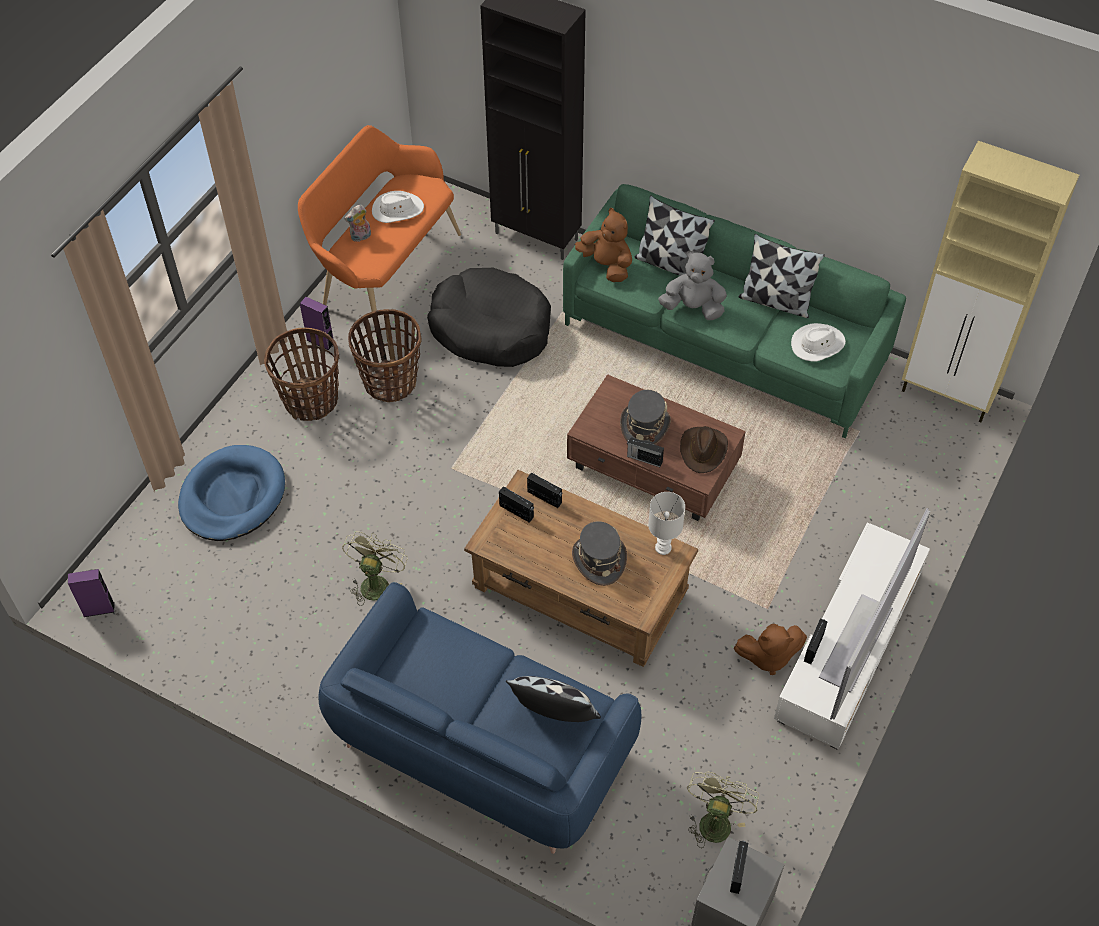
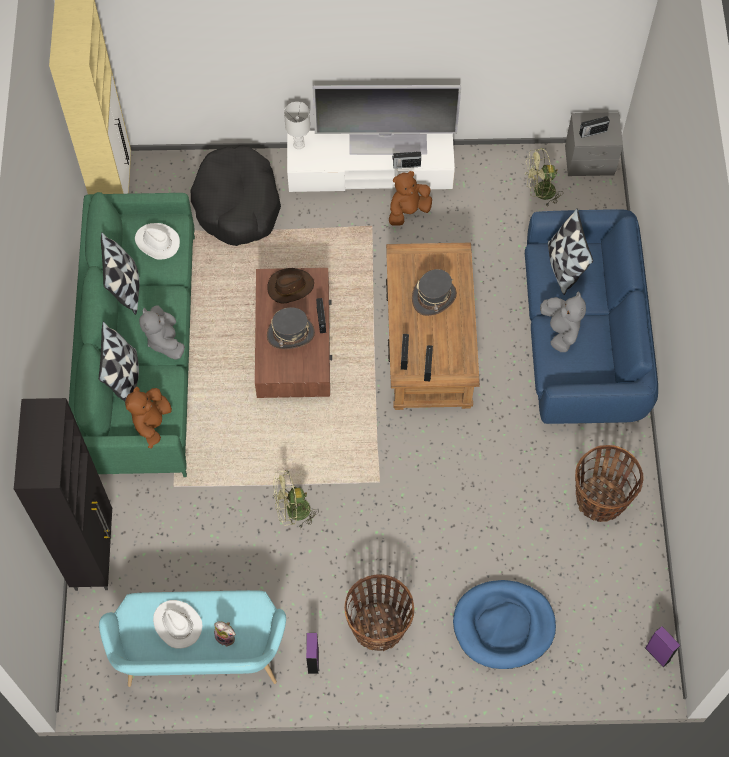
camera: 120 degrees left, 10 degrees up
orange bench [298,125,461,312] -> turquoise bench [99,590,286,687]
green fan [342,531,408,606] -> green fan moved to [273,470,319,529]
basket [348,309,421,402] -> basket moved to [575,445,644,522]
black dog bed [427,268,551,367] -> black dog bed moved to [191,145,281,246]
white table lamp [648,492,685,555] -> white table lamp moved to [284,102,310,149]
brown plush toy [734,624,807,675] -> brown plush toy turned 90 degrees counterclockwise [389,171,432,226]
none -> grey plush toy [540,291,586,352]

